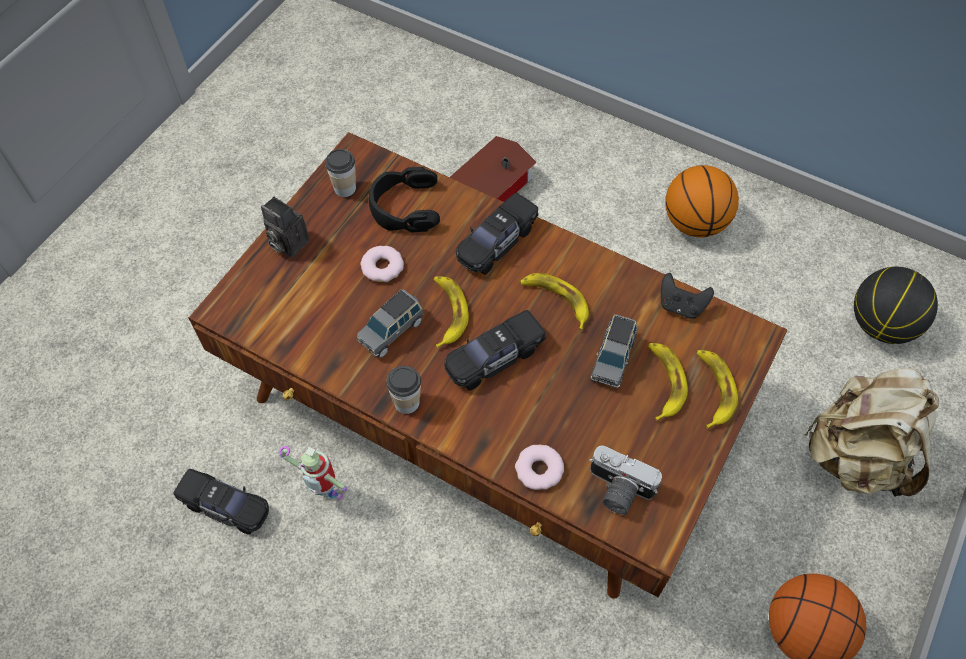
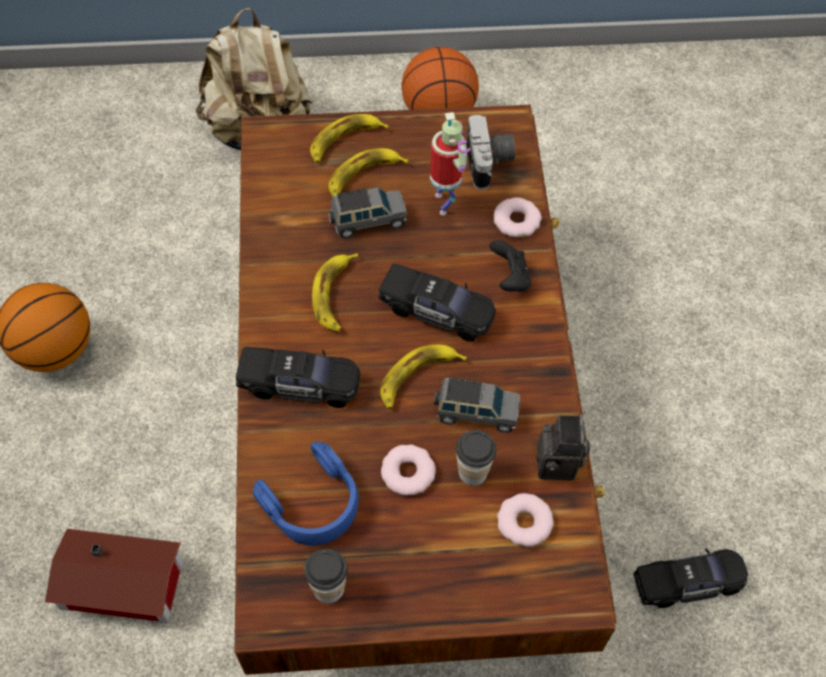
camera: 125 degrees left, 0 degrees up
black toy car [173,469,269,535] -> black toy car turned 90 degrees clockwise [633,549,748,608]
camera [261,197,309,258] -> camera moved to [536,414,590,481]
toy robot [279,446,347,500] -> toy robot moved to [430,112,471,216]
black headphones [369,167,440,232] -> blue headphones [253,441,359,546]
cup [386,366,421,414] -> cup moved to [456,430,496,486]
black game controller [661,273,714,319] -> black game controller moved to [490,240,531,292]
basketball [854,267,938,344] -> none
none -> donut [497,493,553,547]

